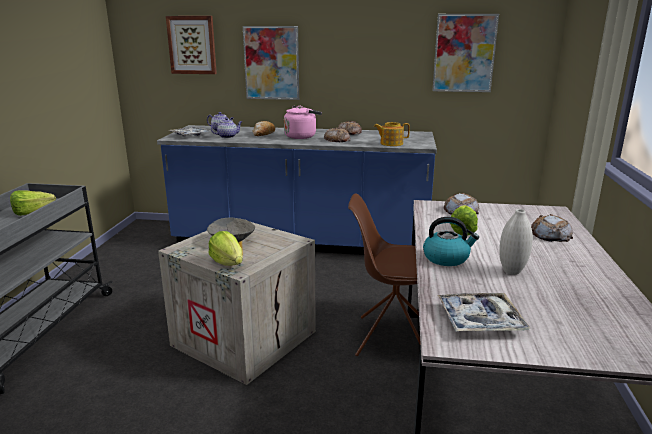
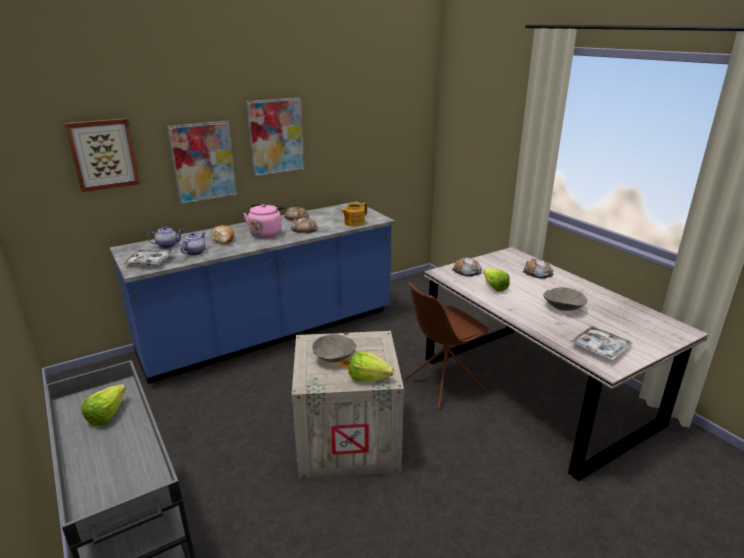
camera: 40 degrees left, 5 degrees up
kettle [423,217,479,266] -> none
picture [432,14,499,92] -> picture moved to [246,97,305,177]
white vase [499,209,533,275] -> grey bowl [543,287,587,311]

